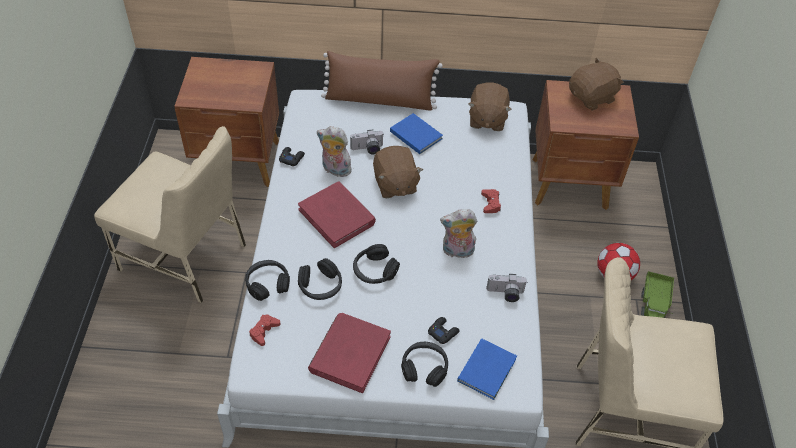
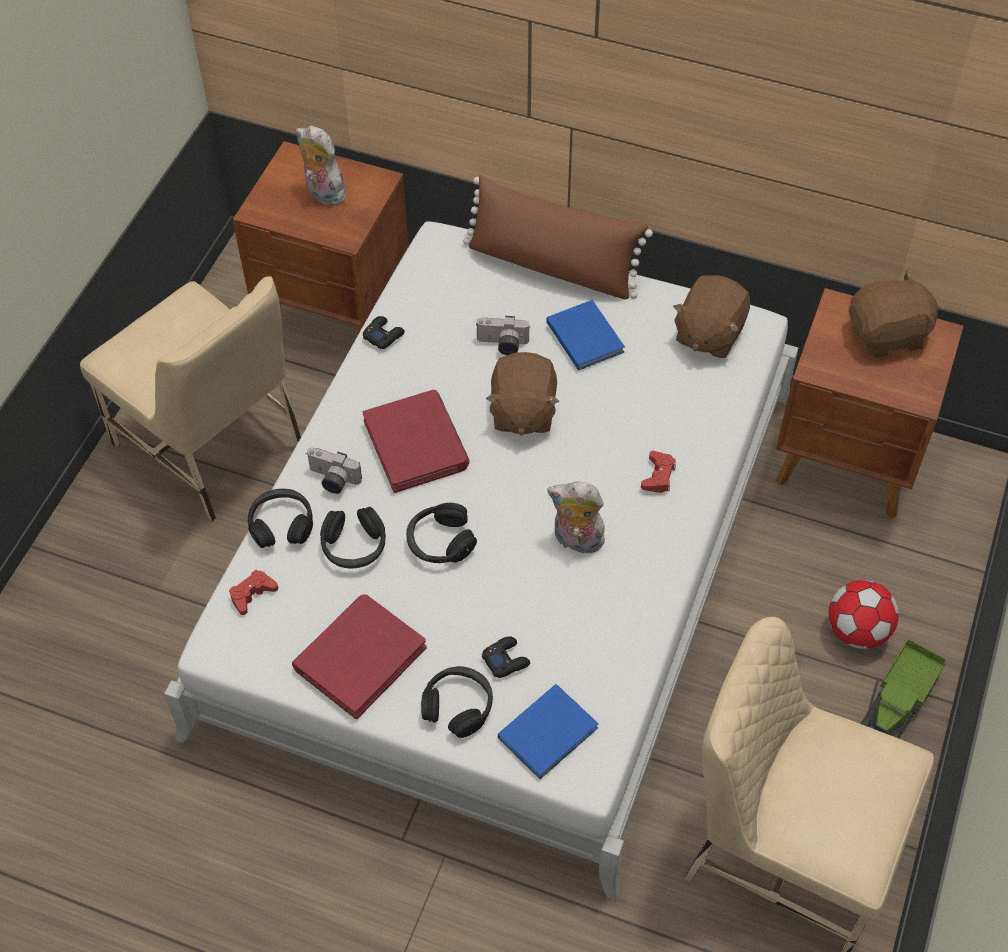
camera: 20 degrees right, 5 degrees up
plush toy [317,126,352,177] -> plush toy moved to [296,126,348,205]
camera [486,274,528,302] -> camera moved to [307,447,362,494]

